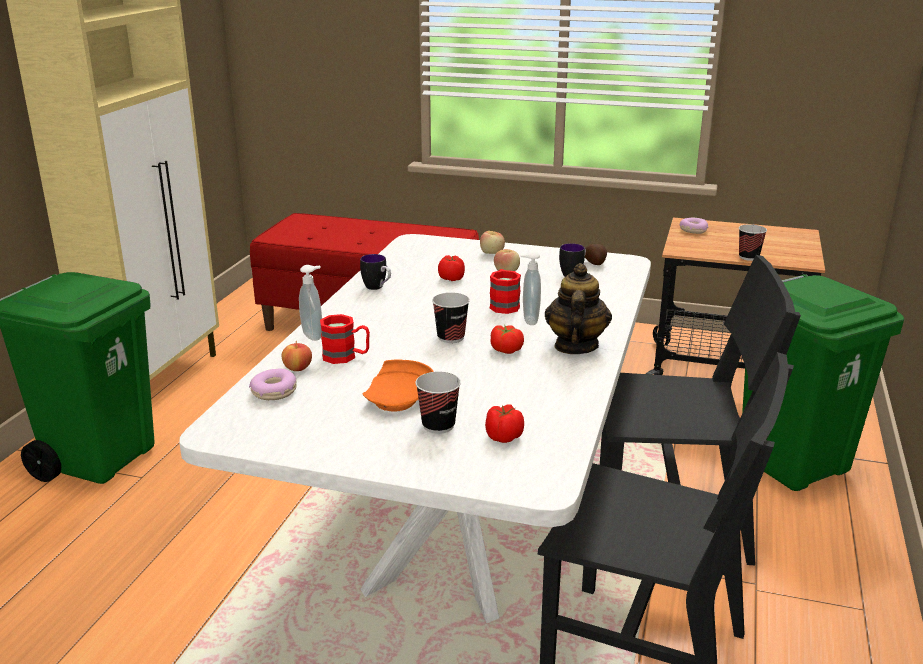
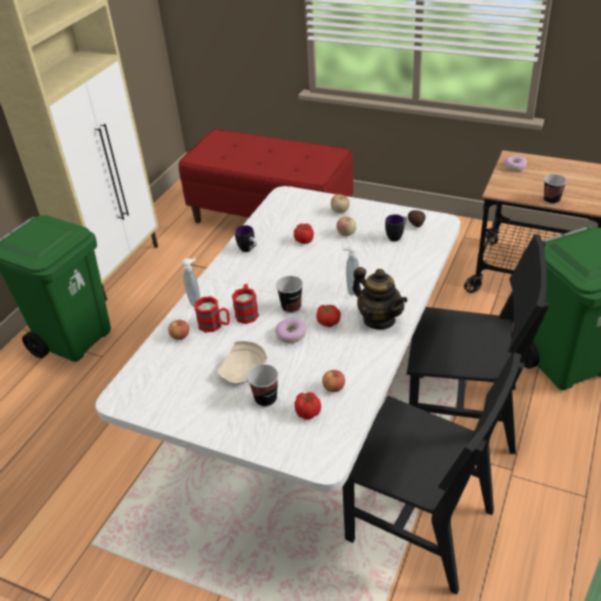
camera: 10 degrees right, 15 degrees up
donut [249,368,297,400] -> donut moved to [275,318,306,343]
orange plate [363,359,434,411] -> beige plate [217,341,267,384]
red mug [490,269,521,314] -> red mug moved to [232,284,259,324]
teapot [545,263,612,354] -> teapot turned 120 degrees clockwise [353,267,407,329]
none -> apple [322,370,345,392]

